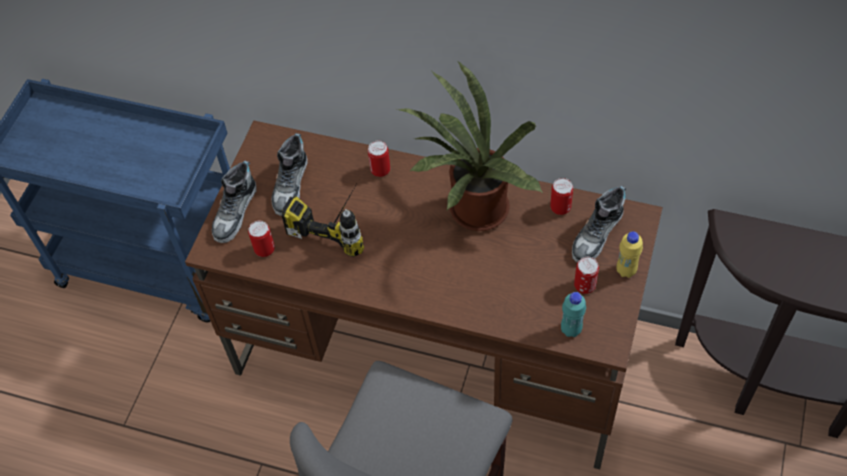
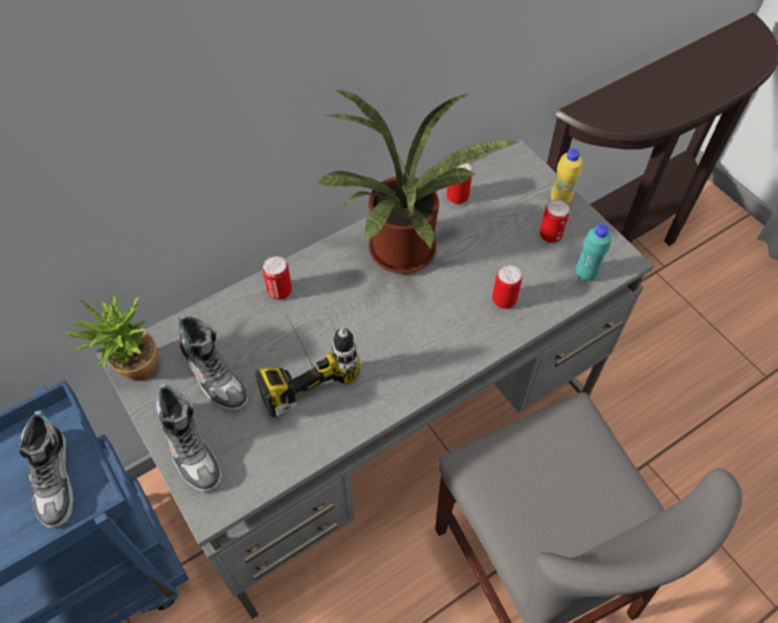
camera: 55 degrees left, 0 degrees up
brown desk [185,121,663,469] -> grey desk [97,139,654,619]
can [248,221,275,257] -> can moved to [492,265,522,309]
shoe [572,186,626,263] -> shoe moved to [18,410,74,528]
none -> potted plant [66,295,158,381]

